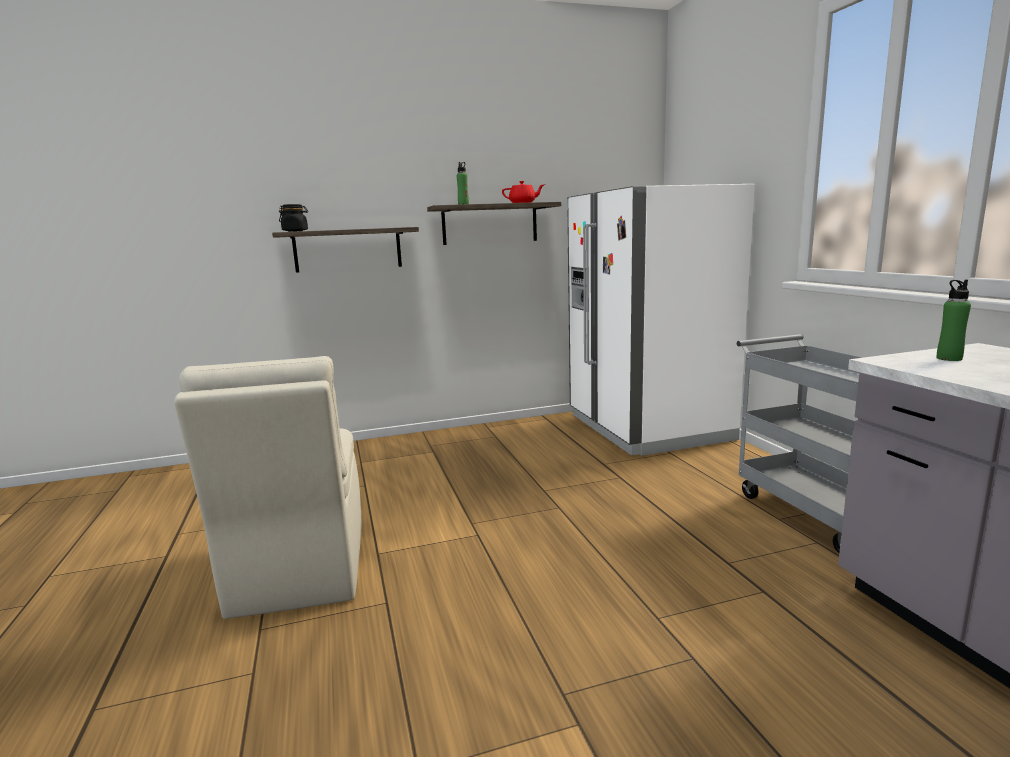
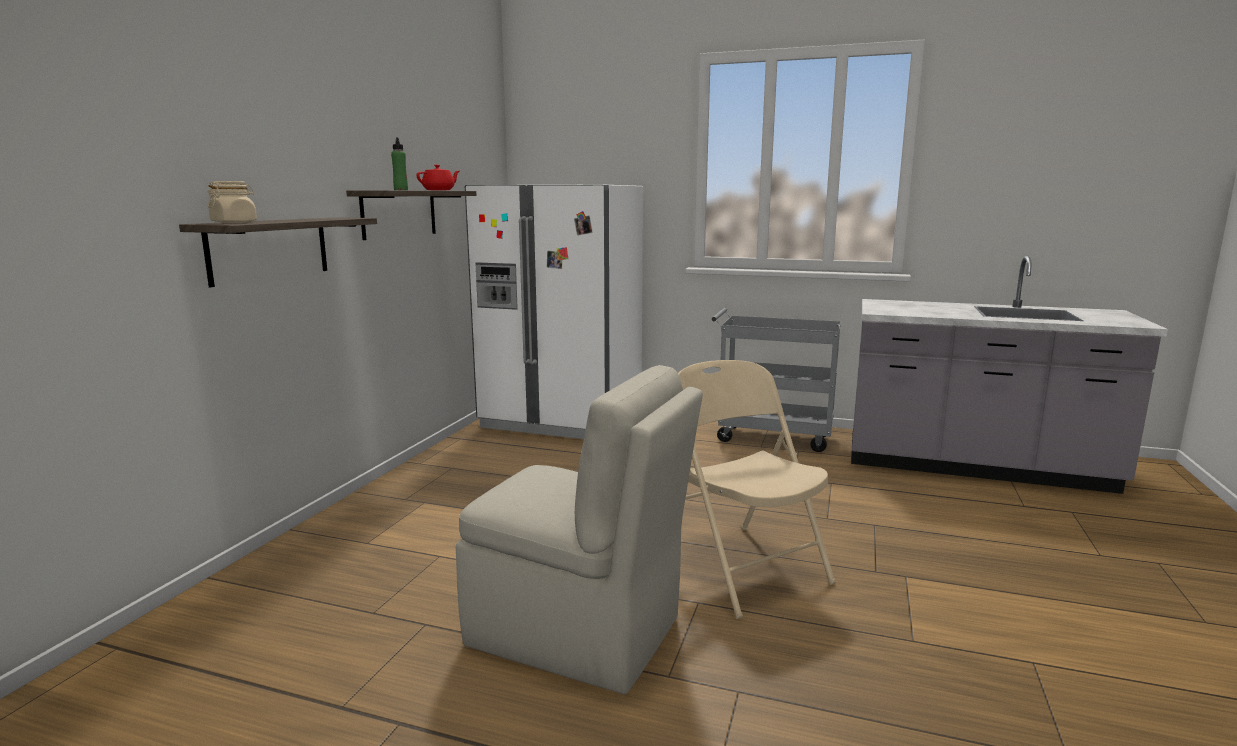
camera: 55 degrees left, 0 degrees up
black jar [279,204,308,232] -> beige jar [207,181,257,223]
green bottle [937,280,971,361] -> none
none -> beige chair [678,360,836,619]

